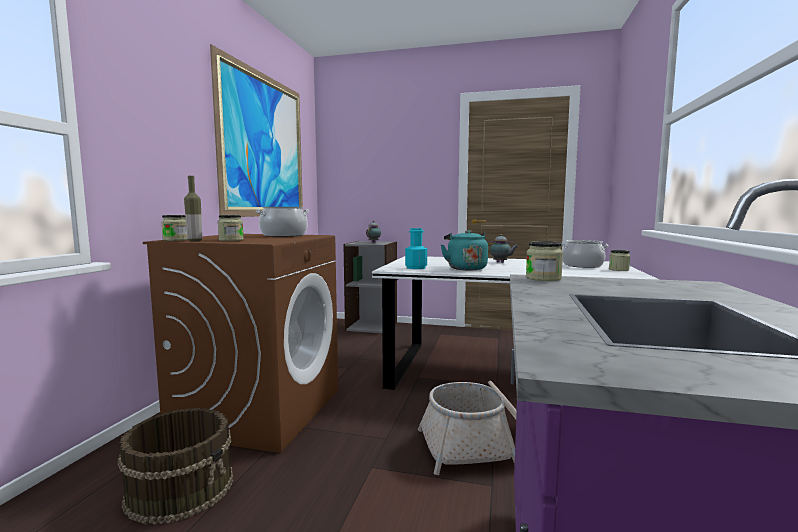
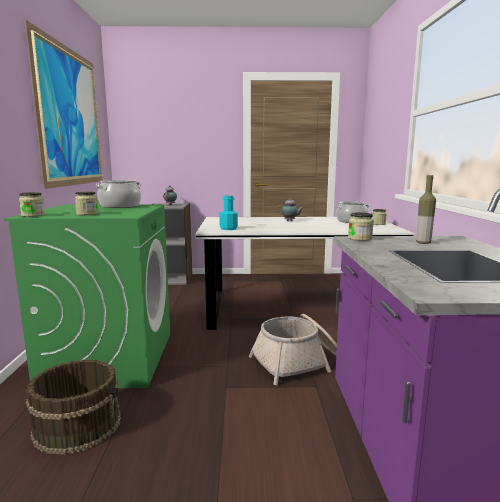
camera: 15 degrees left, 5 degrees up
brown washing machine [143,234,338,453] -> green washing machine [4,204,170,388]
bottle [184,176,202,241] -> bottle moved to [416,175,436,244]
turquoise kettle [441,230,488,270] -> none

